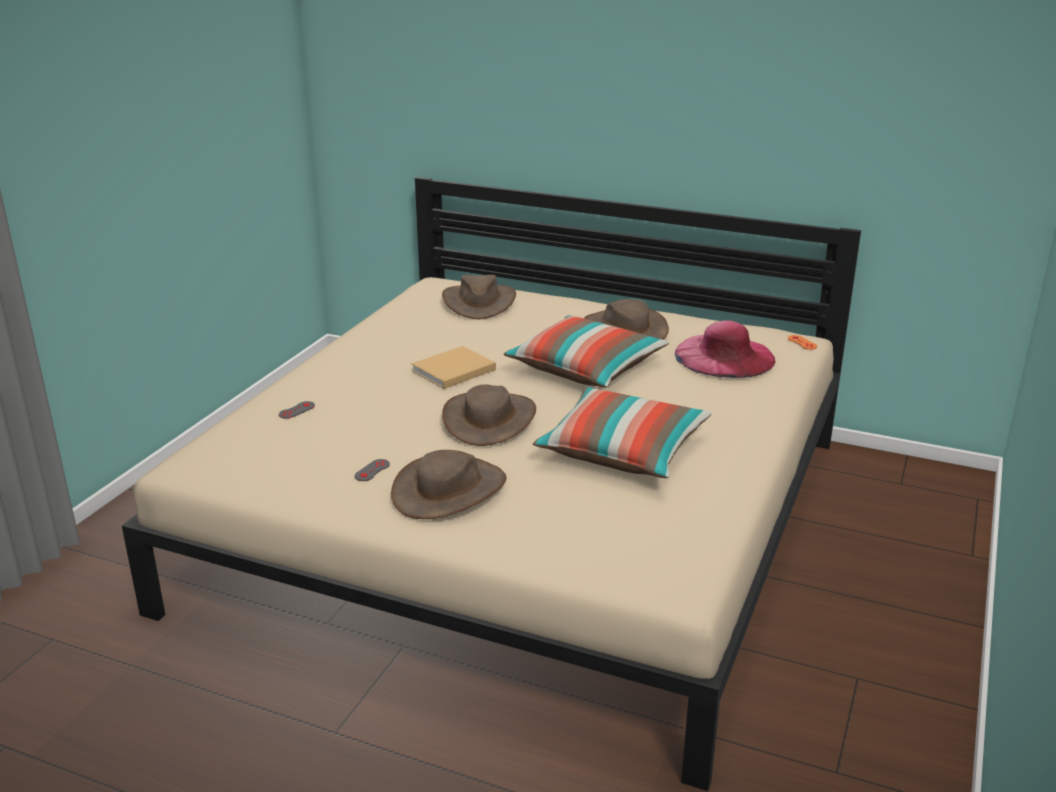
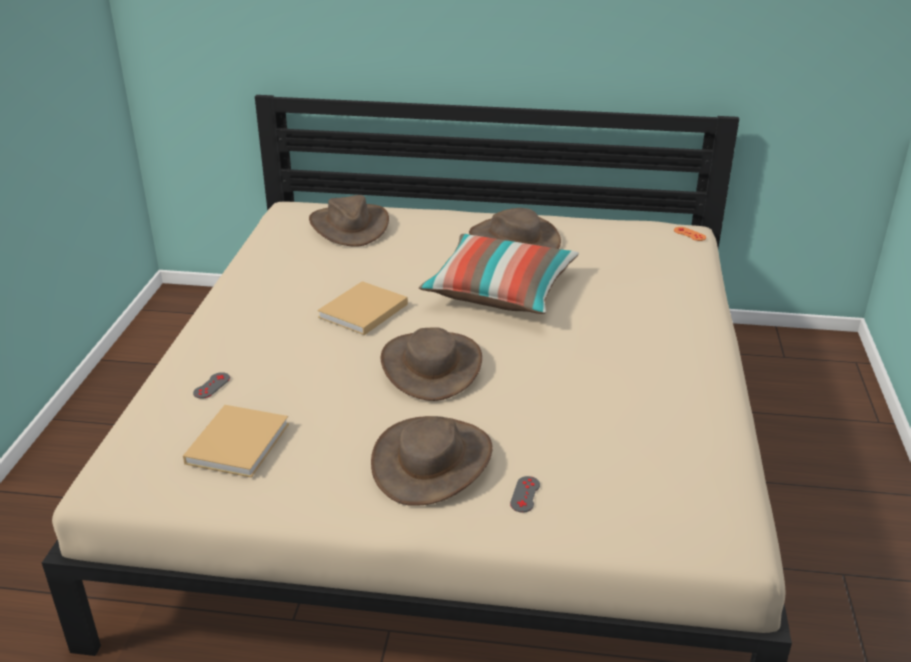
camera: 15 degrees left, 5 degrees up
grey game controller [354,459,390,481] -> grey game controller moved to [510,476,540,513]
pillow [533,387,712,478] -> none
pink hat [675,320,775,378] -> none
none -> beige book [183,405,289,478]

